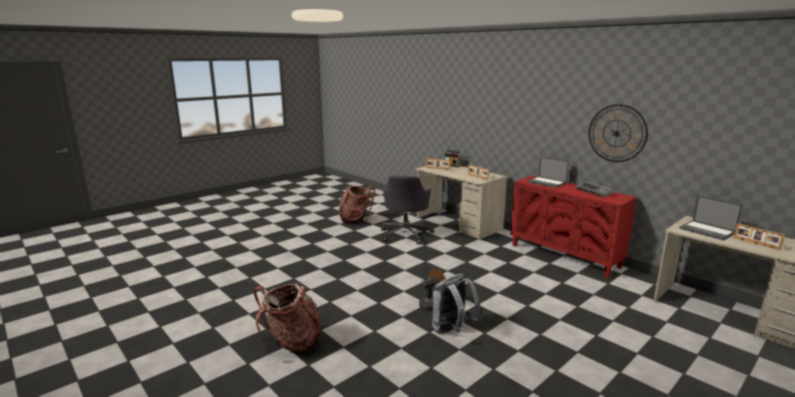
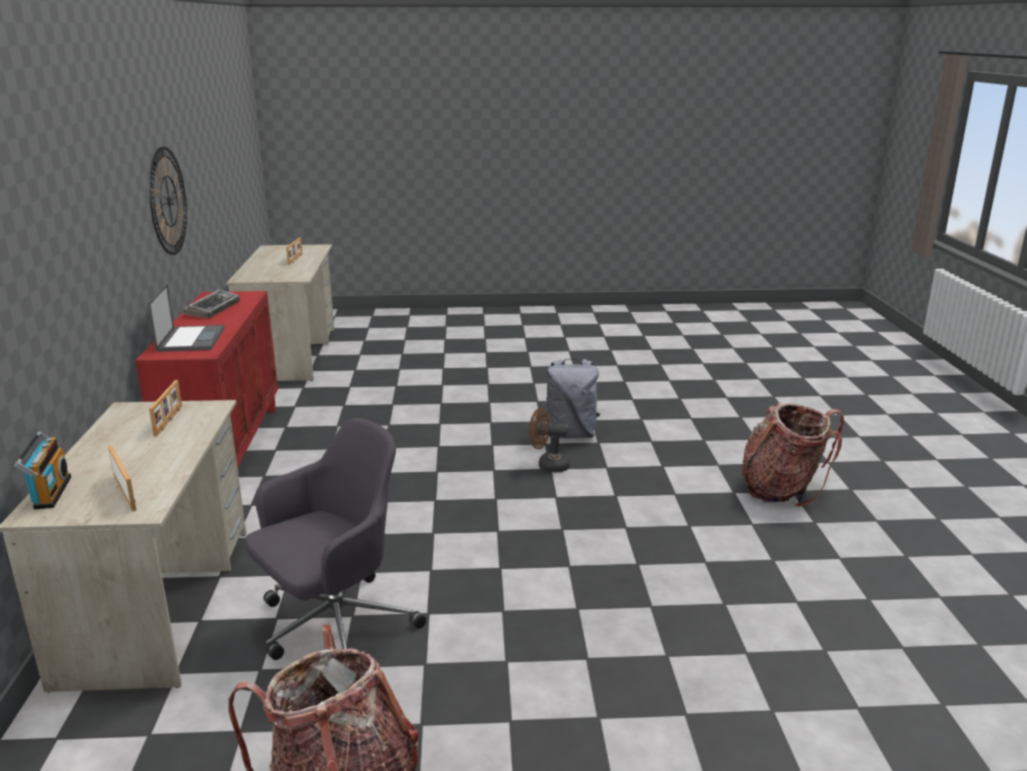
camera: 140 degrees left, 5 degrees up
laptop [679,195,743,241] -> none

